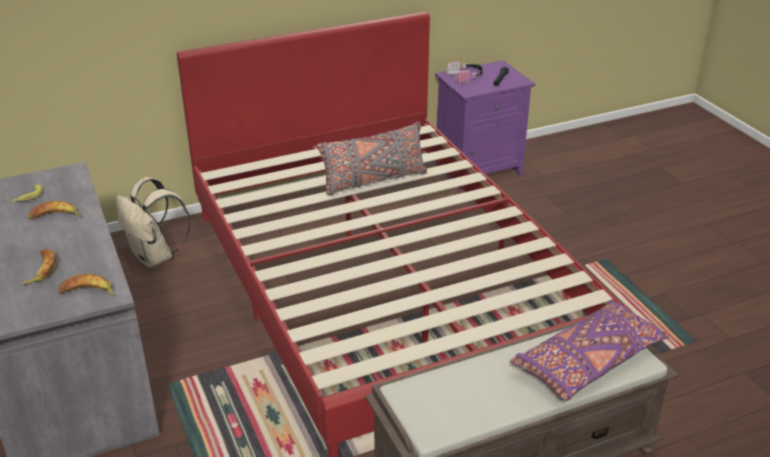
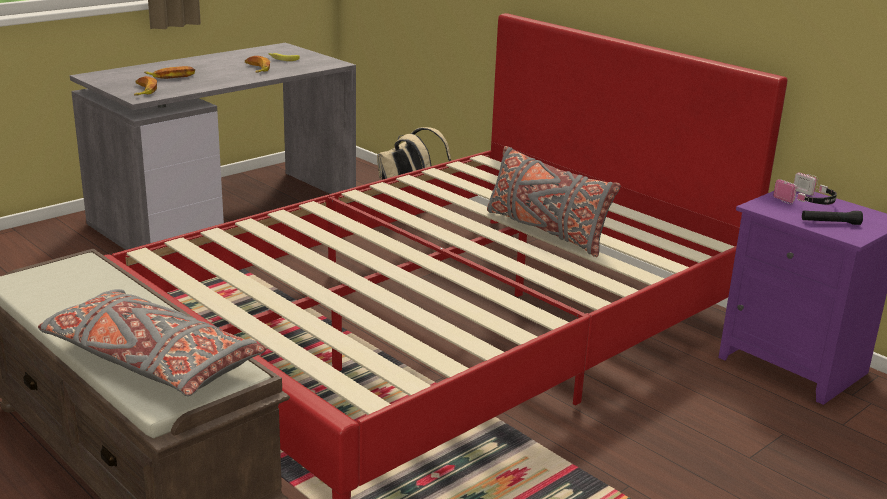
camera: 70 degrees right, 10 degrees down
purple pillow [510,300,669,401] -> grey pillow [38,289,267,396]

